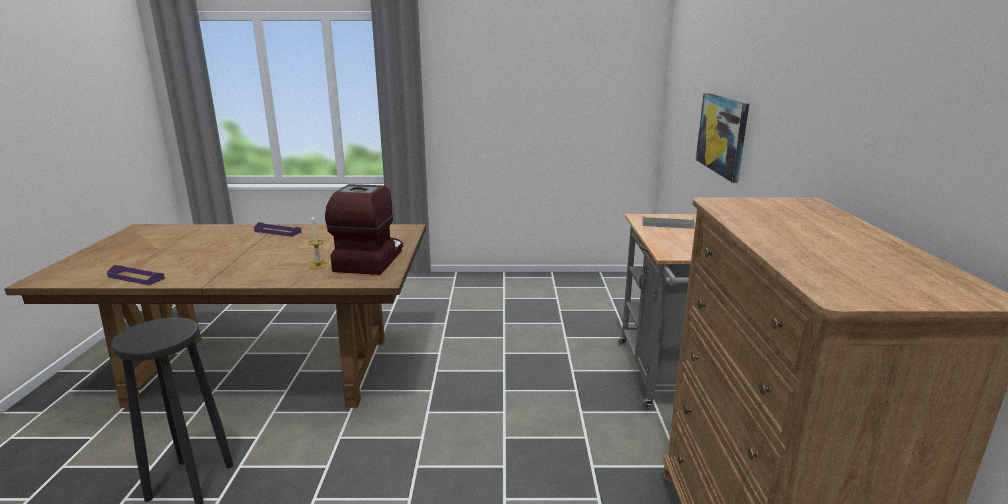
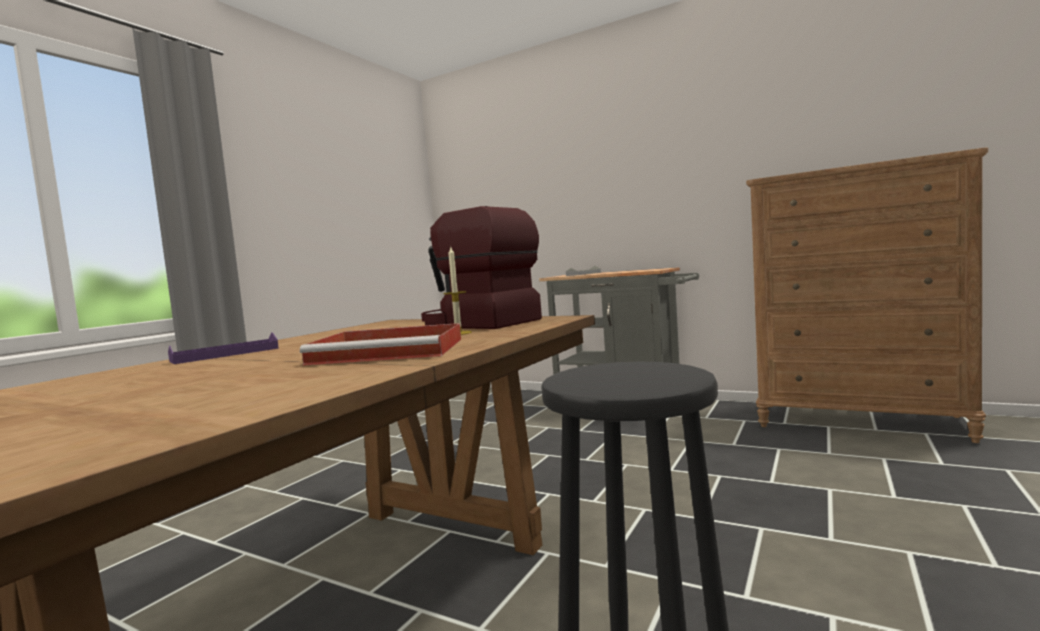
camera: 60 degrees left, 15 degrees down
purple tray [107,265,165,285] -> none
picture [696,93,749,183] -> none
none -> red tray [300,323,461,366]

